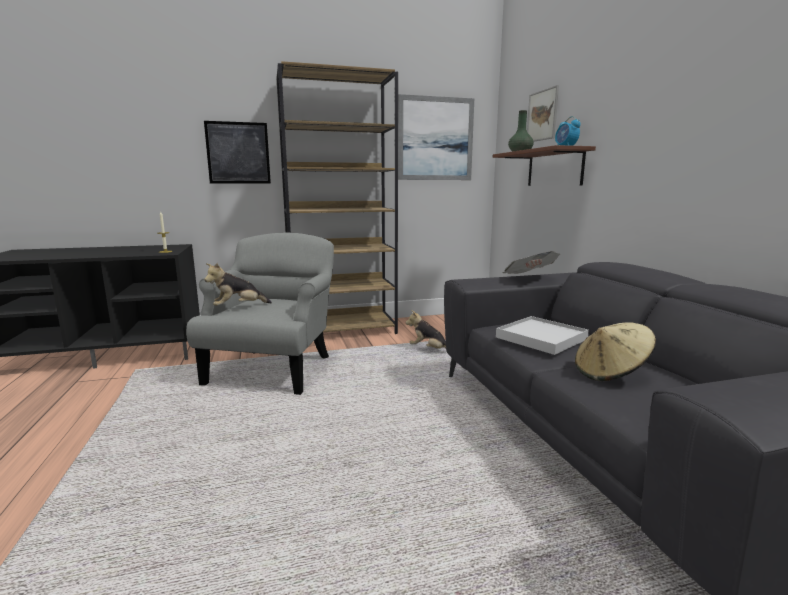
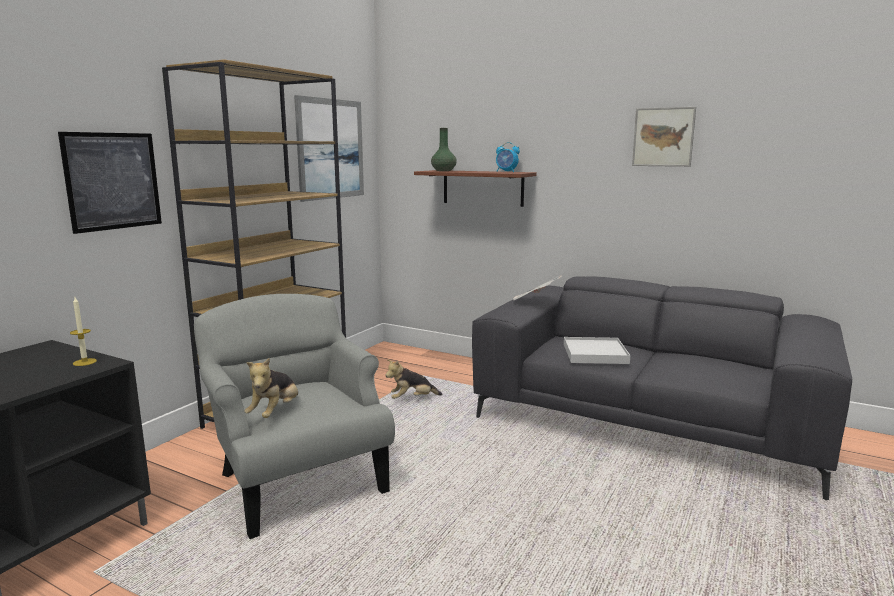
camera: 45 degrees left, 0 degrees up
picture [527,85,559,142] -> picture moved to [632,107,696,167]
beige hat [575,322,656,381] -> none

